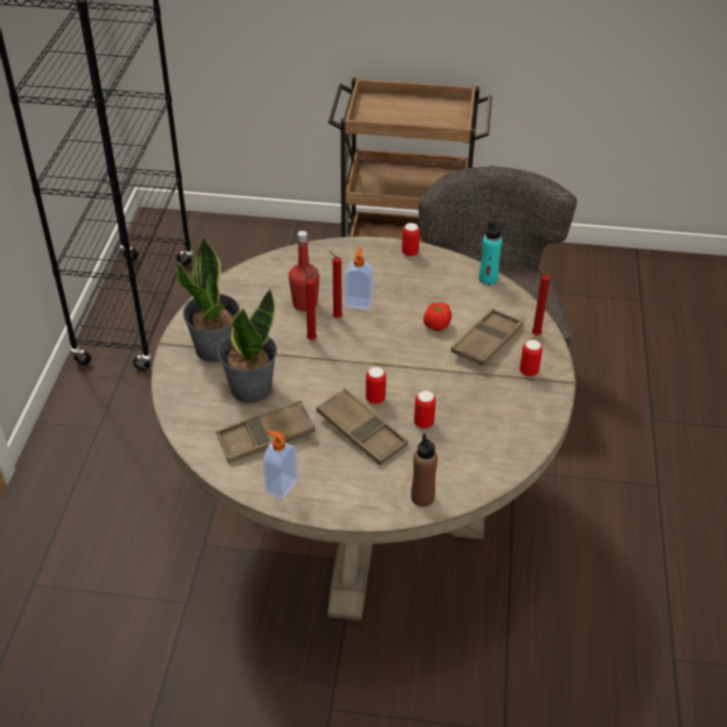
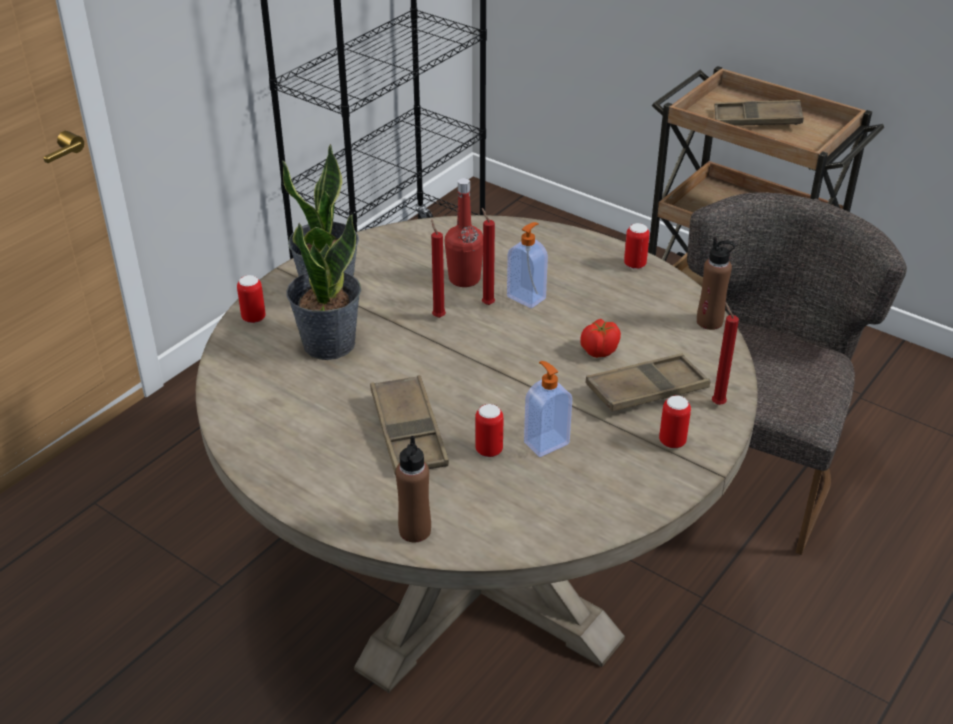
camera: 30 degrees right, 5 degrees down
brown tray [216,400,315,462] -> brown tray moved to [714,100,804,126]
soap dispenser [263,431,298,499] -> soap dispenser moved to [524,361,572,457]
can [366,367,386,404] -> can moved to [237,275,266,323]
turquoise bottle [479,221,505,285] -> brown bottle [697,237,735,330]

